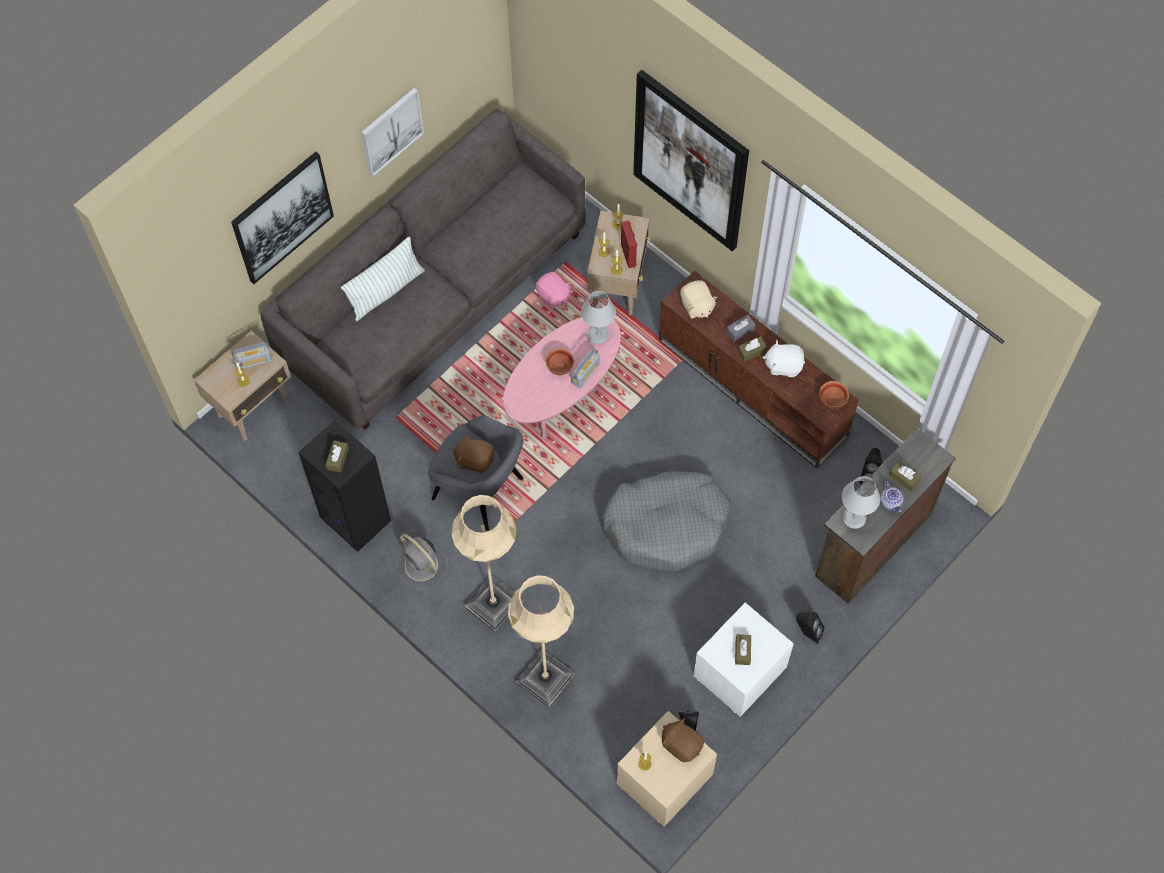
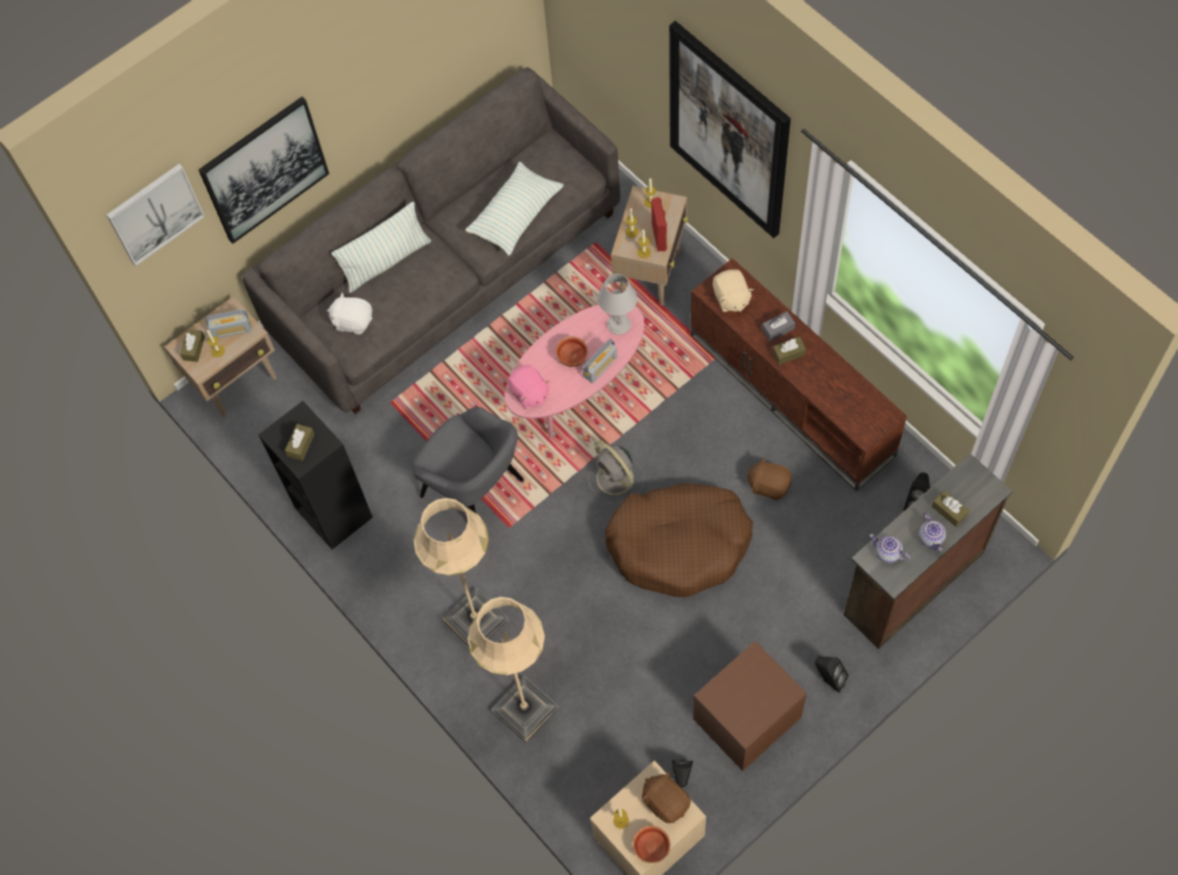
camera: 10 degrees right, 0 degrees up
picture [361,88,424,177] -> picture moved to [106,164,205,266]
grey fan [397,534,448,590] -> grey fan moved to [588,440,645,504]
brown plush toy [453,434,494,473] -> brown plush toy moved to [746,456,792,500]
pink plush toy [535,272,571,309] -> pink plush toy moved to [507,365,550,409]
grey dog bed [602,471,731,571] -> brown dog bed [605,483,753,597]
white nightstand [693,603,794,717] -> brown nightstand [693,641,807,771]
brown tissue box [735,634,751,665] -> brown tissue box moved to [180,329,205,362]
white plush toy [763,340,805,377] -> white plush toy moved to [327,292,372,335]
bowl [819,381,849,409] -> bowl moved to [633,826,670,863]
grey table lamp [842,476,880,529] -> teapot [870,534,910,563]
none -> pillow [465,162,564,256]

